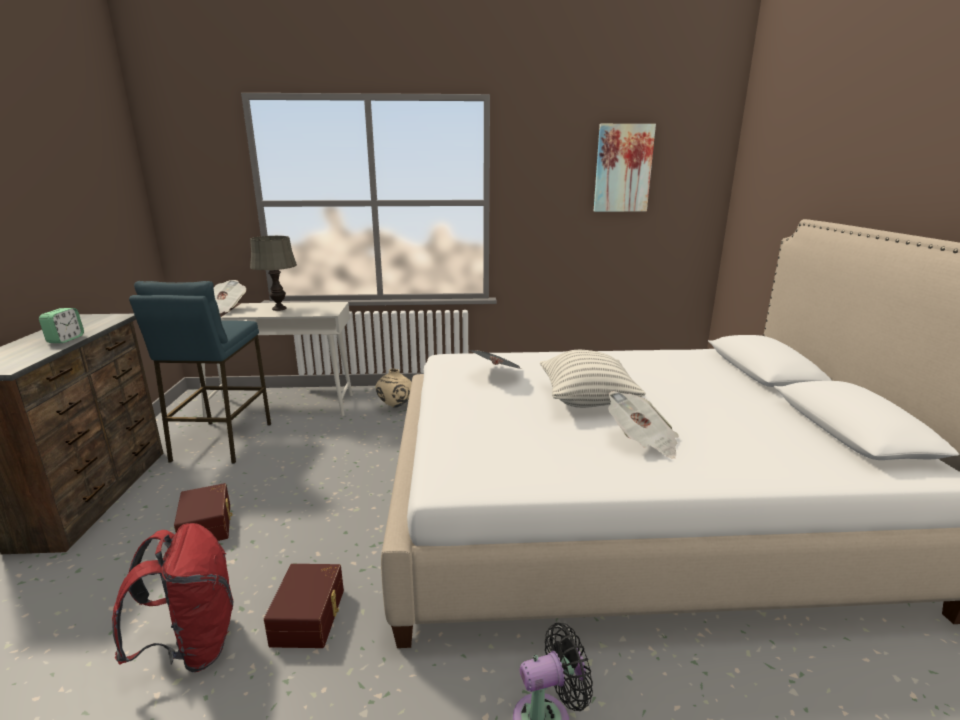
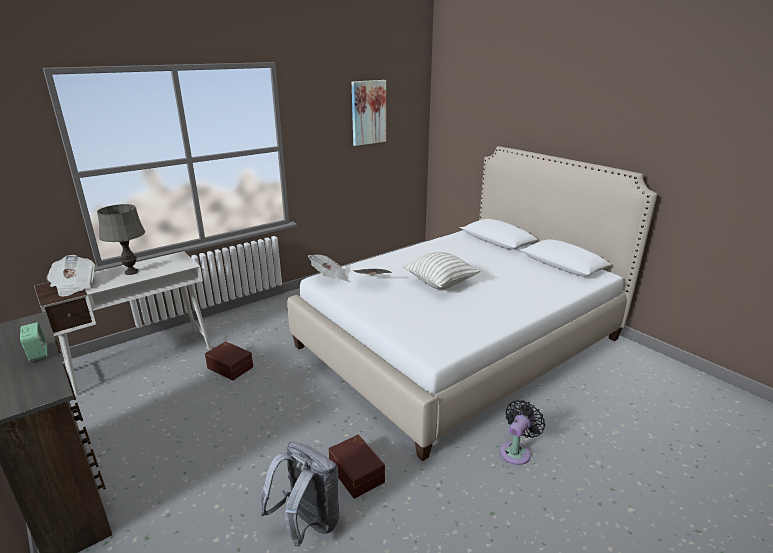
camera: 35 degrees left, 5 degrees up
red backpack [112,523,233,673] -> grey backpack [260,442,339,547]
blue stool [129,281,271,464] -> none
brown storage box [174,483,233,541] -> brown storage box moved to [205,341,253,381]
beige vase [376,369,412,408] -> none
newspaper [608,391,679,458] -> newspaper moved to [308,255,349,281]

